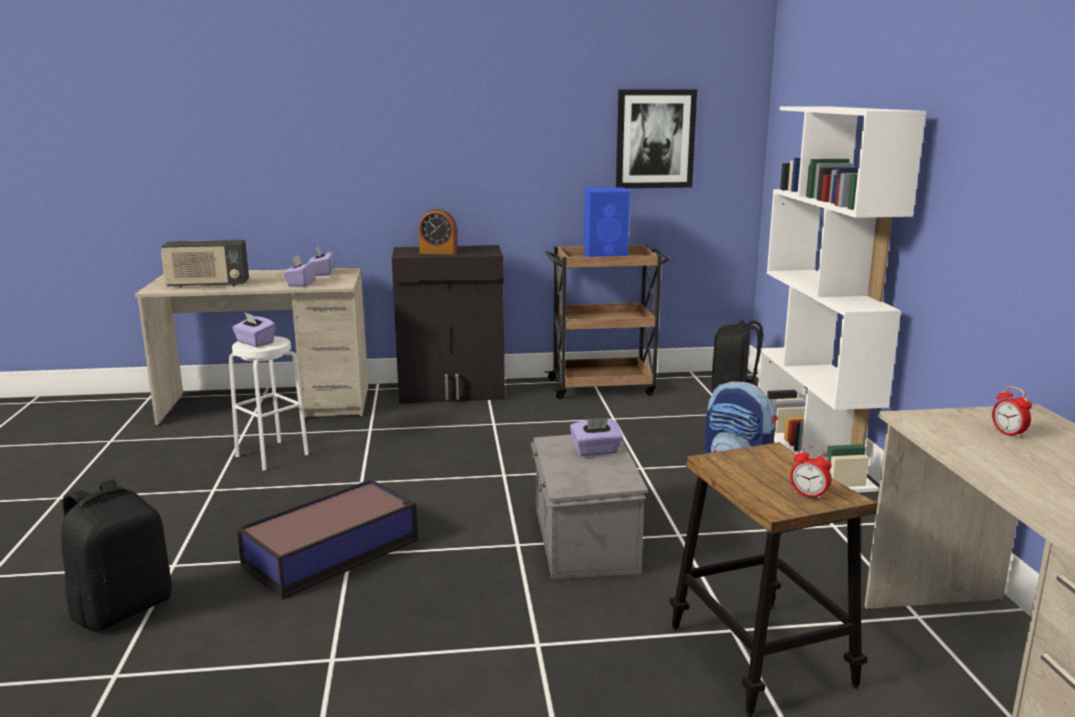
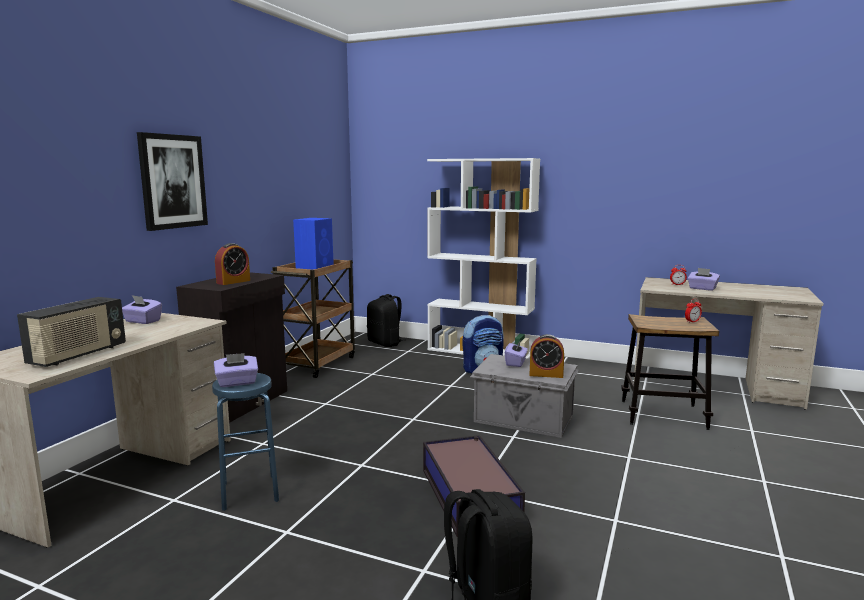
camera: 60 degrees left, 5 degrees down
white stool [229,336,309,470] -> blue stool [212,373,279,511]
purple tissue box [283,255,316,287] -> purple tissue box moved to [688,268,720,291]
picture [616,89,697,188] -> picture moved to [137,132,208,231]
none -> alarm clock [529,334,564,378]

